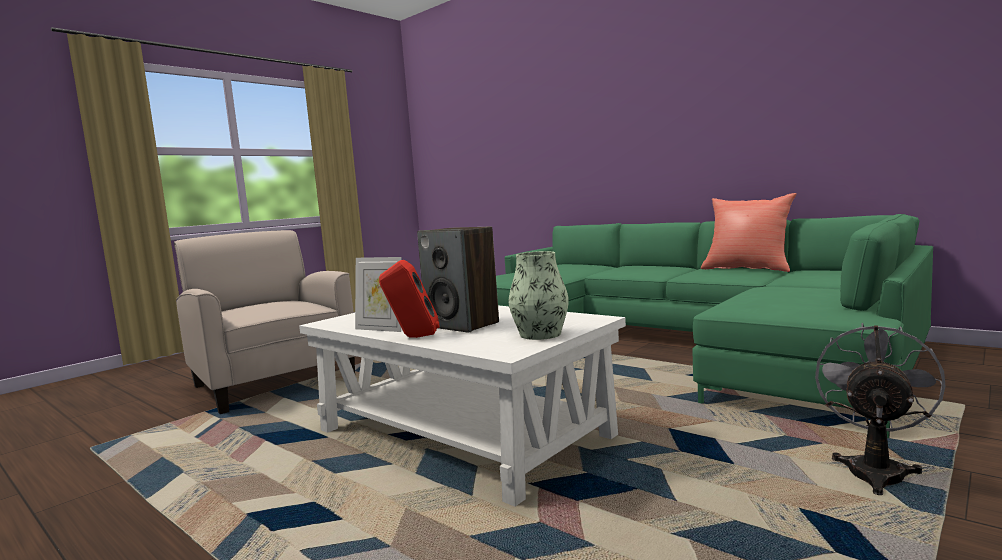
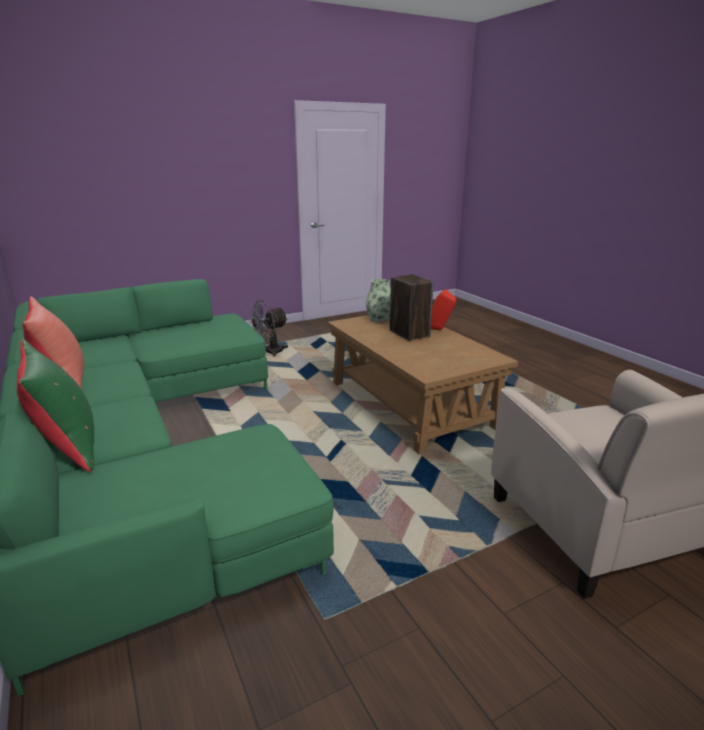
camera: 160 degrees left, 15 degrees up
white coffee table [299,305,626,506] -> brown coffee table [327,315,518,454]
picture frame [355,257,401,332] -> none
none -> green pillow [17,339,94,472]

